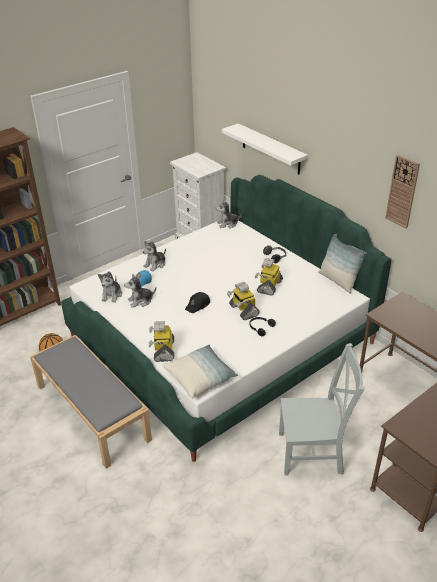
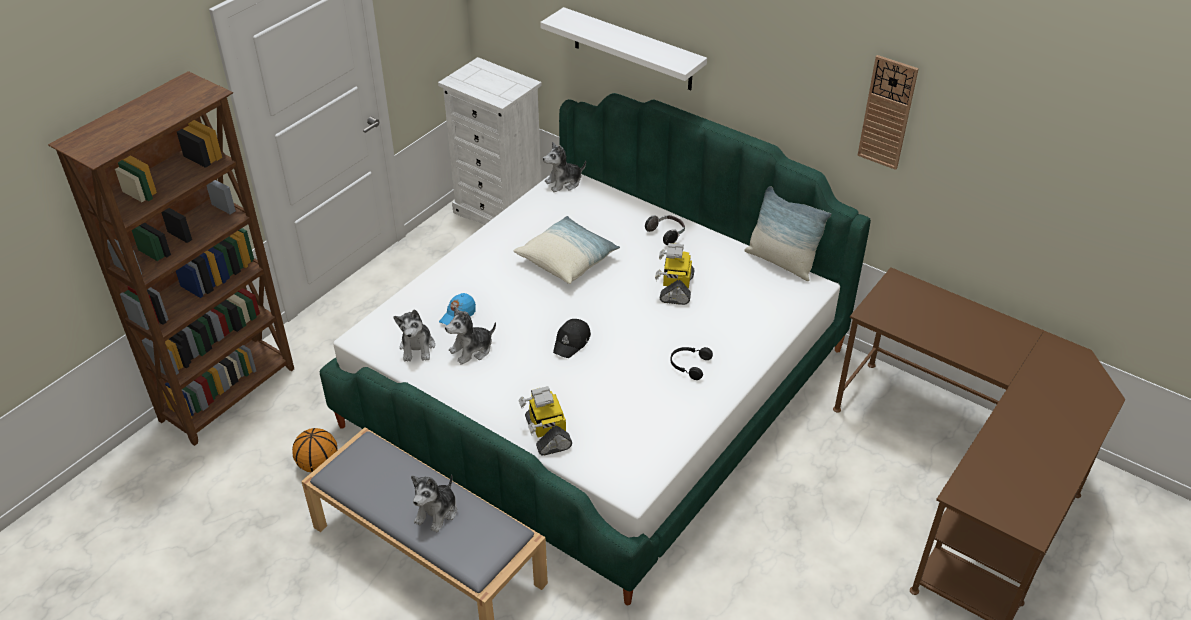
camera: 15 degrees left, 5 degrees up
plush toy [143,241,166,272] -> plush toy moved to [411,474,457,532]
pillow [162,345,238,399] -> pillow moved to [514,216,620,284]
toy robot [227,282,259,321] -> none
grey chair [279,343,365,475] -> none

